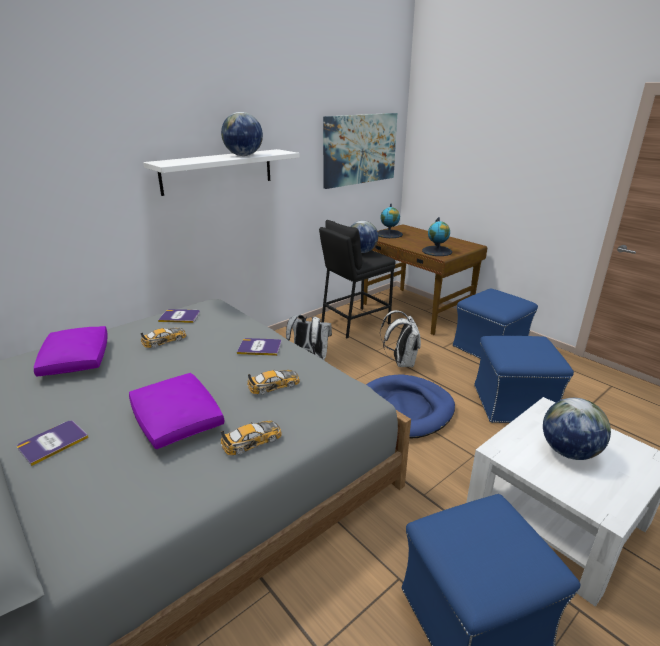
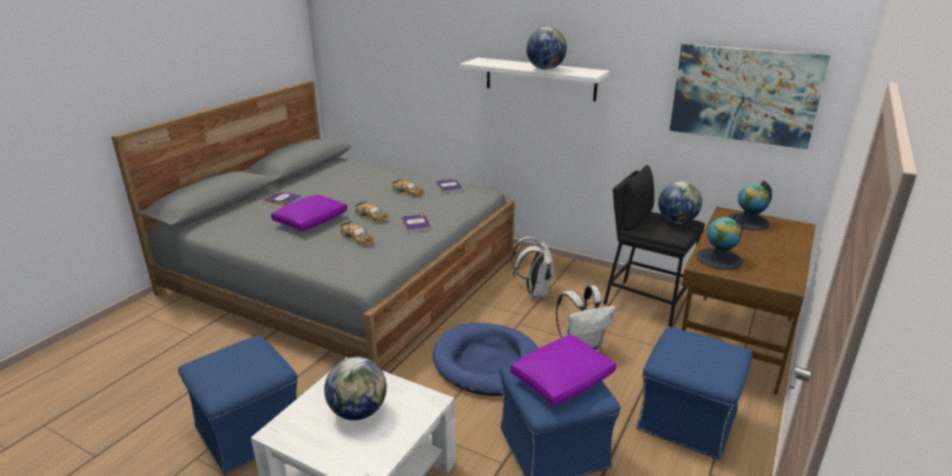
camera: 70 degrees right, 0 degrees up
purple pillow [34,326,108,377] -> purple pillow moved to [510,335,616,406]
toy car [221,420,282,455] -> toy car moved to [355,202,388,222]

